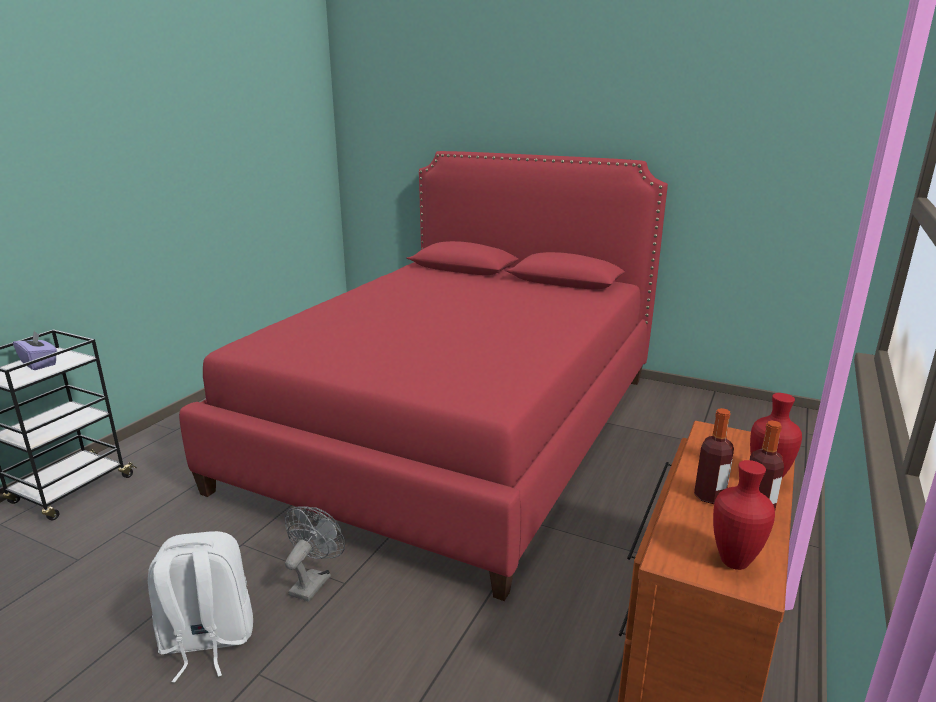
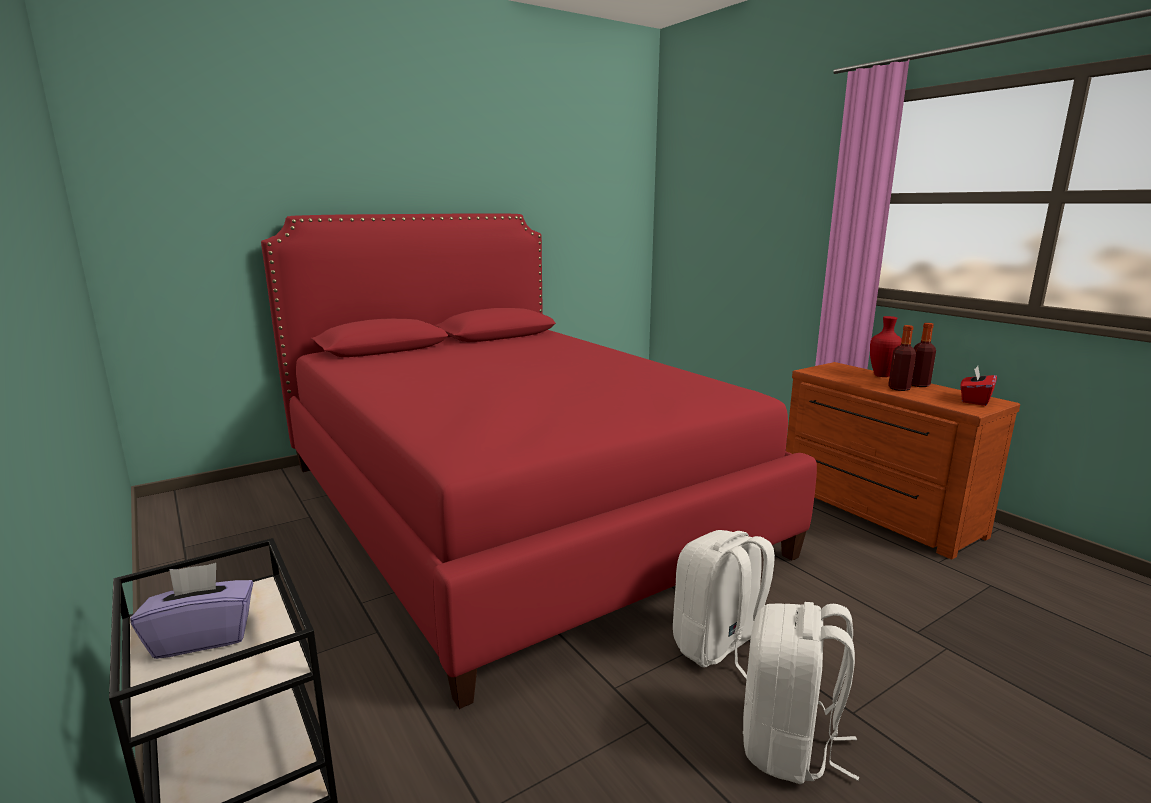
camera: 60 degrees left, 5 degrees down
grey fan [285,506,345,601] -> white backpack [673,530,775,679]
red vase [713,460,775,570] -> red tissue box [960,366,997,406]

